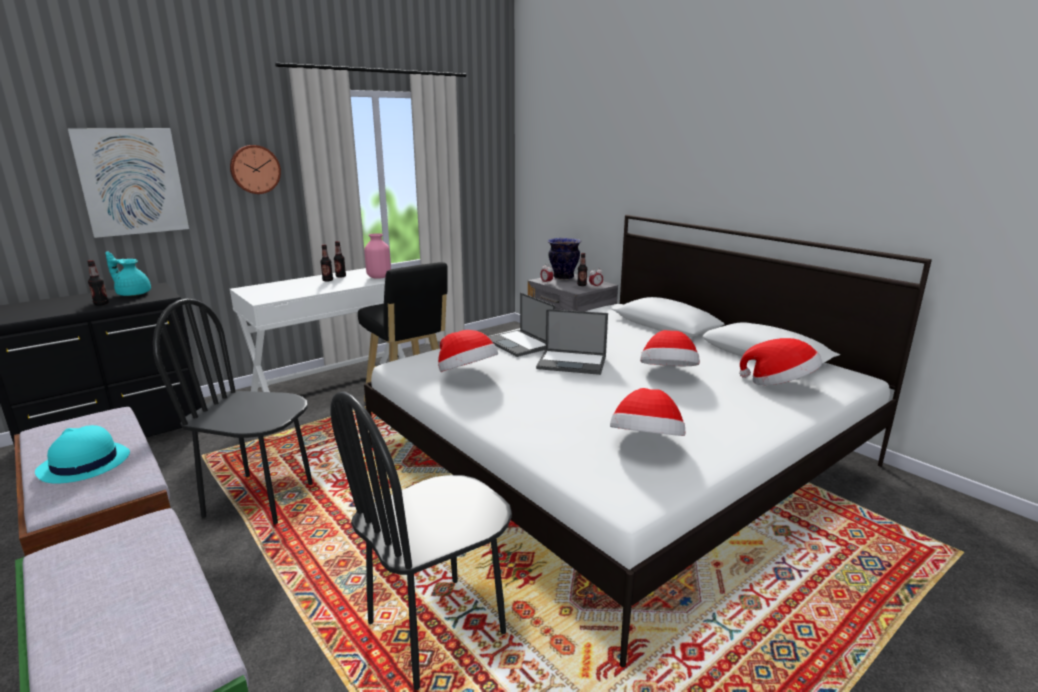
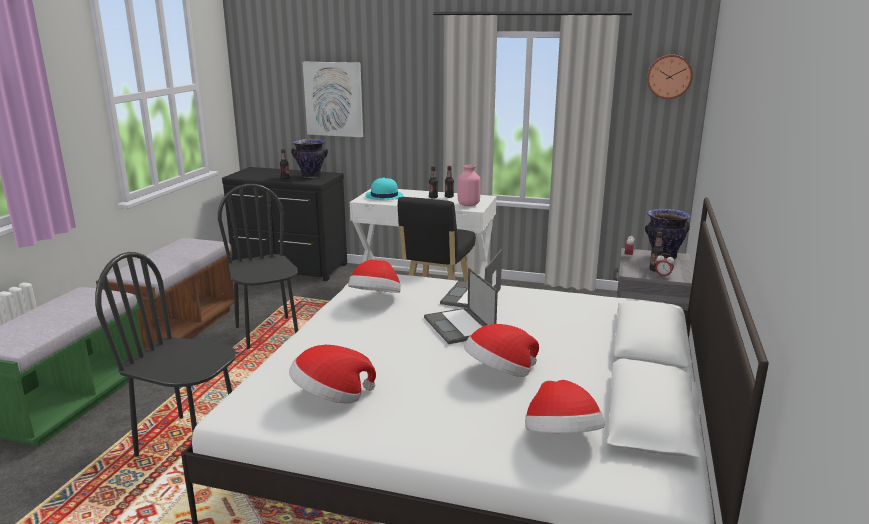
camera: 55 degrees right, 0 degrees up
turquoise hat [35,425,130,484] -> turquoise hat moved to [366,177,403,200]
turquoise teapot [105,251,151,296] -> vase [291,139,328,178]
wall clock [230,145,281,194] -> wall clock moved to [647,54,693,99]

